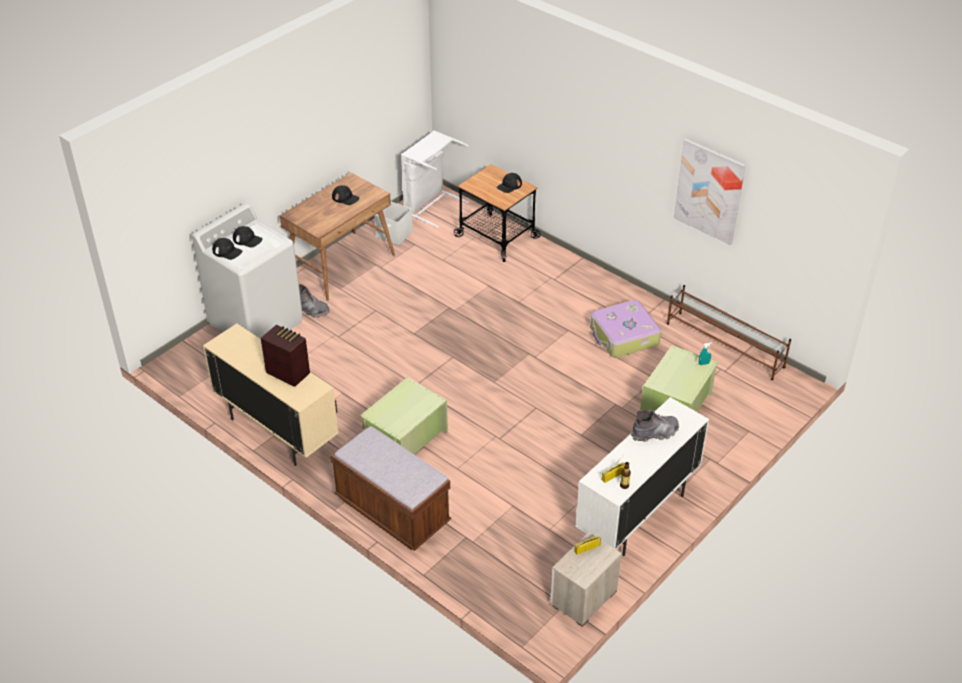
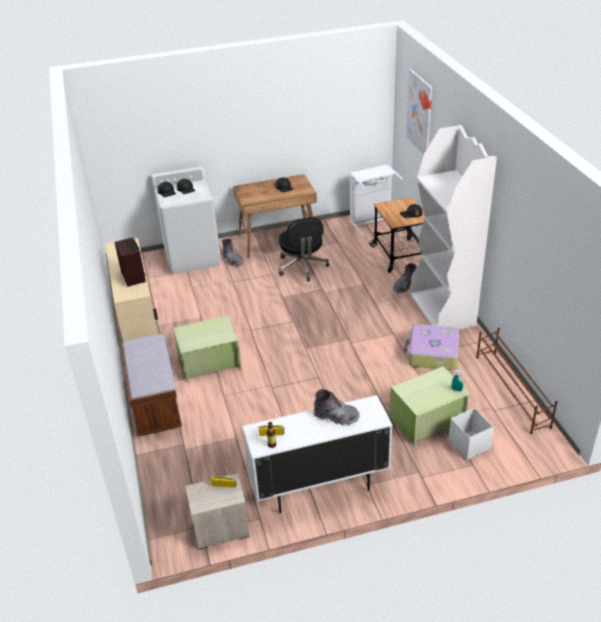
camera: 35 degrees right, 5 degrees down
white storage box [374,202,413,245] -> white storage box moved to [449,408,494,460]
picture [674,138,745,245] -> picture moved to [406,69,432,155]
none -> black office chair [278,217,329,281]
none -> grey boot [393,263,417,294]
none -> white bookcase [411,125,497,330]

